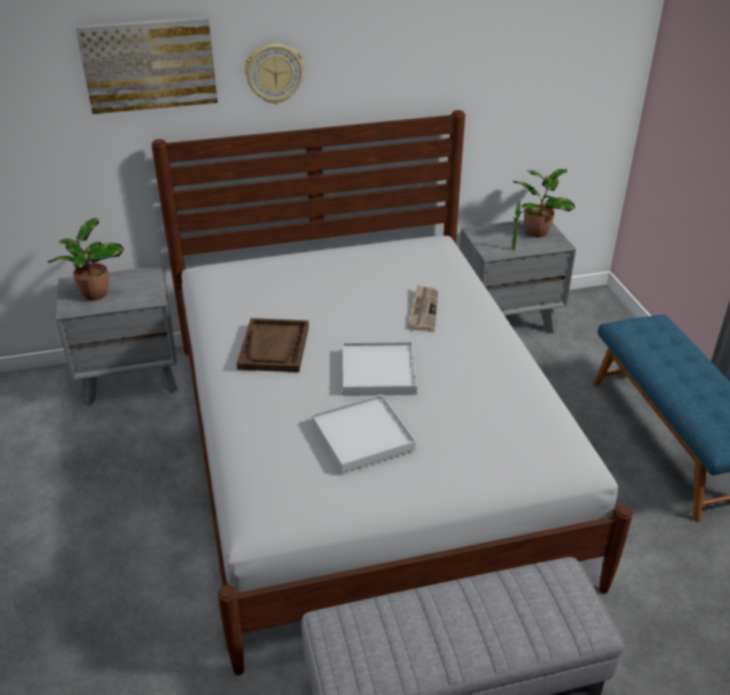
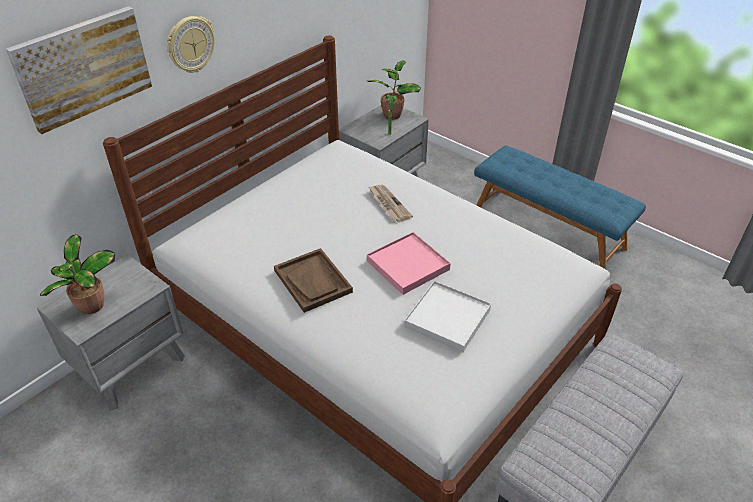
camera: 35 degrees left, 5 degrees up
white tray [343,342,417,396] -> pink tray [367,232,451,295]

